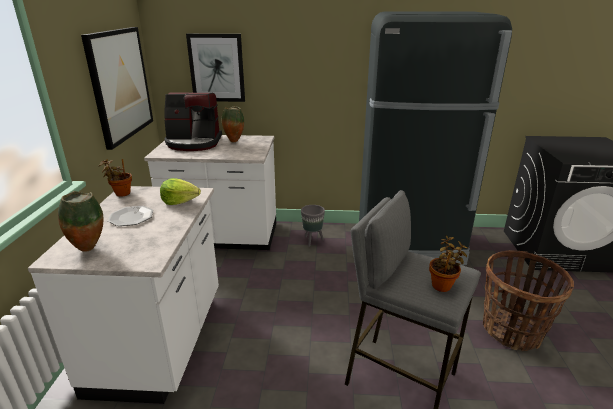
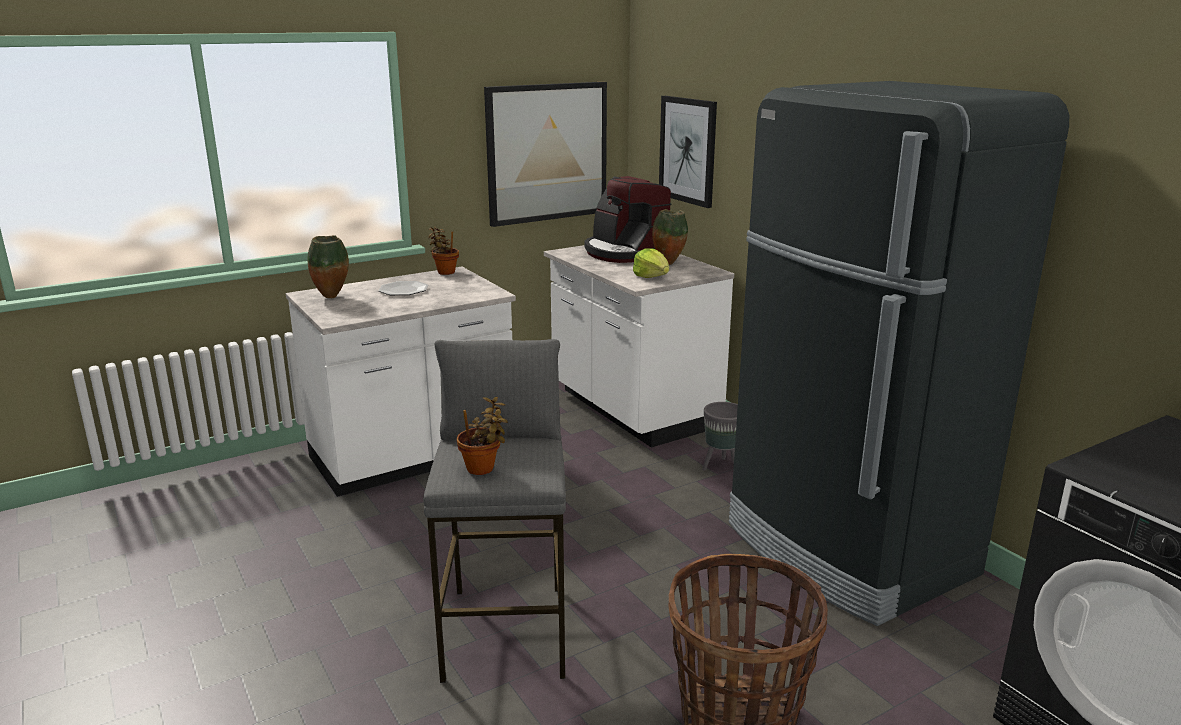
camera: 55 degrees right, 5 degrees down
lettuce [160,178,201,205] -> lettuce moved to [633,248,669,278]

